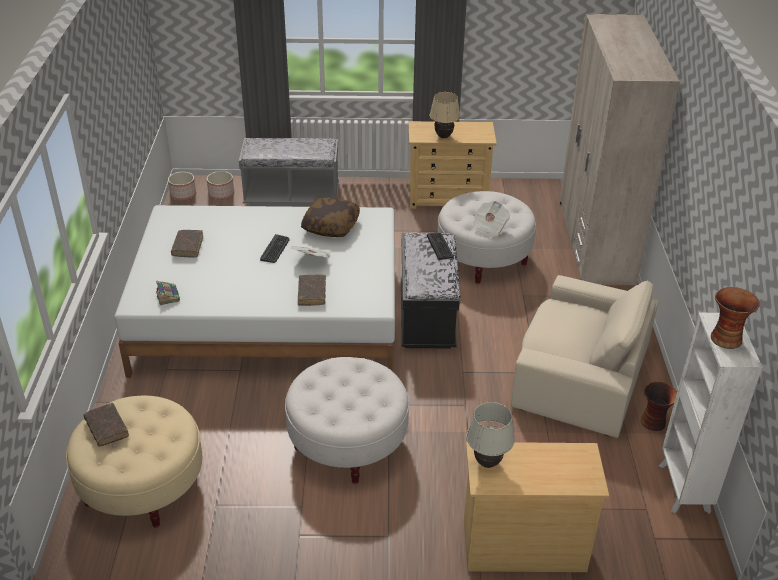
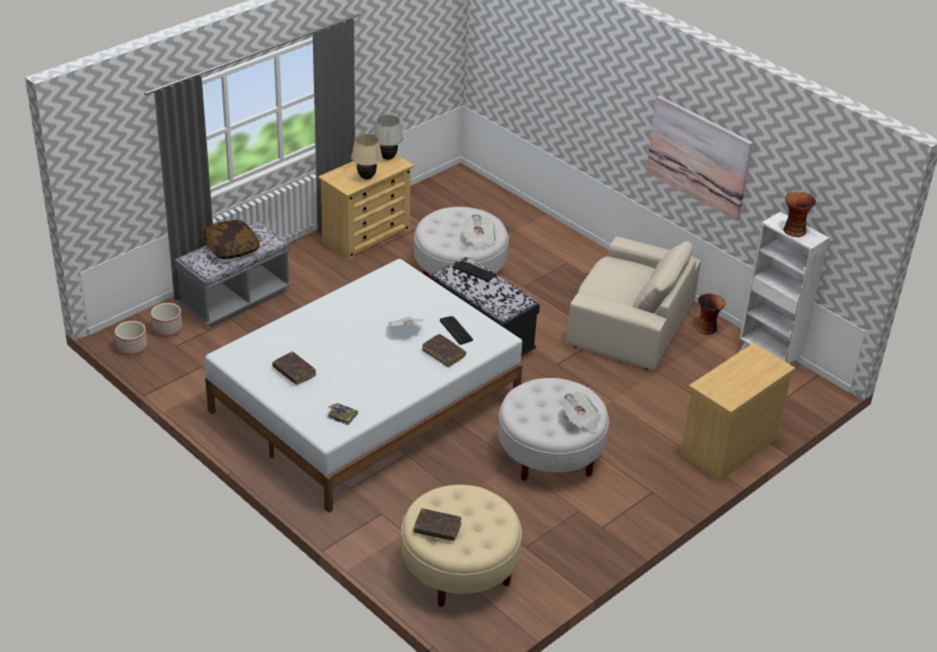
camera: 45 degrees left, 0 degrees up
keyboard [260,234,290,263] -> keyboard moved to [440,316,473,345]
pillow [301,198,360,237] -> pillow moved to [202,220,260,259]
white table lamp [466,402,515,468] -> white table lamp moved to [374,114,403,160]
beige armchair [511,275,659,438] -> beige armchair turned 45 degrees clockwise [566,236,701,371]
beige wardrobe [560,14,680,285] -> none
none -> newspaper [563,392,601,432]
none -> picture [646,96,753,222]

